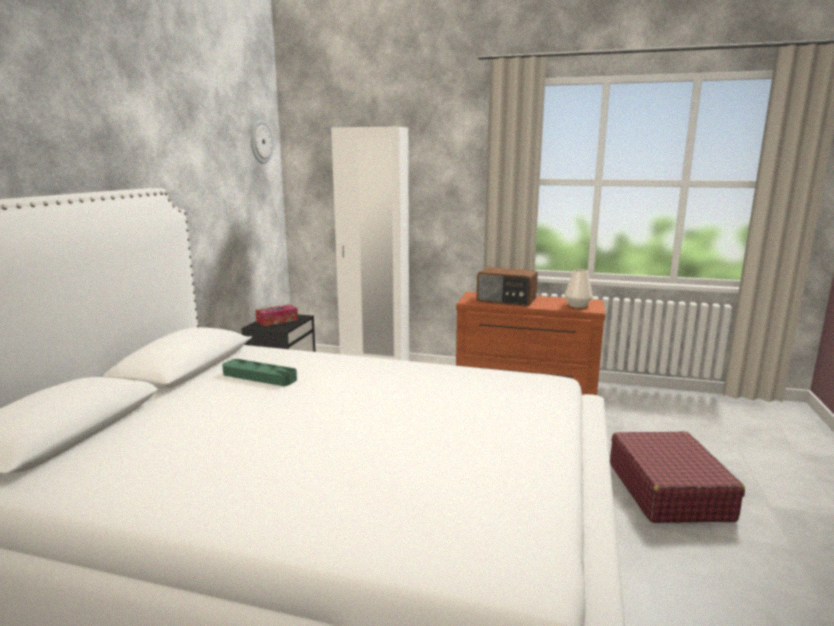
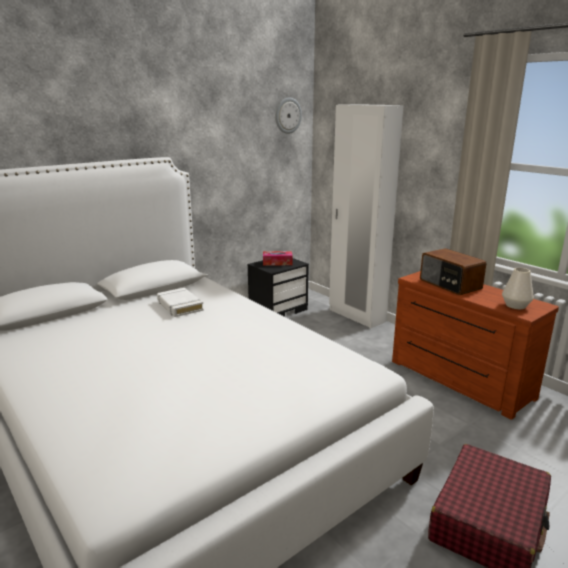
camera: 35 degrees right, 5 degrees up
green tray [222,359,297,386] -> white book [157,288,204,317]

